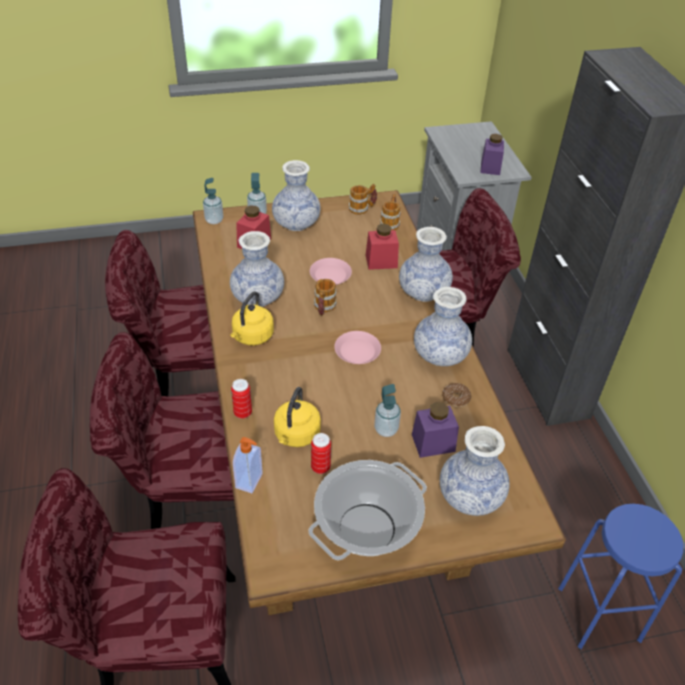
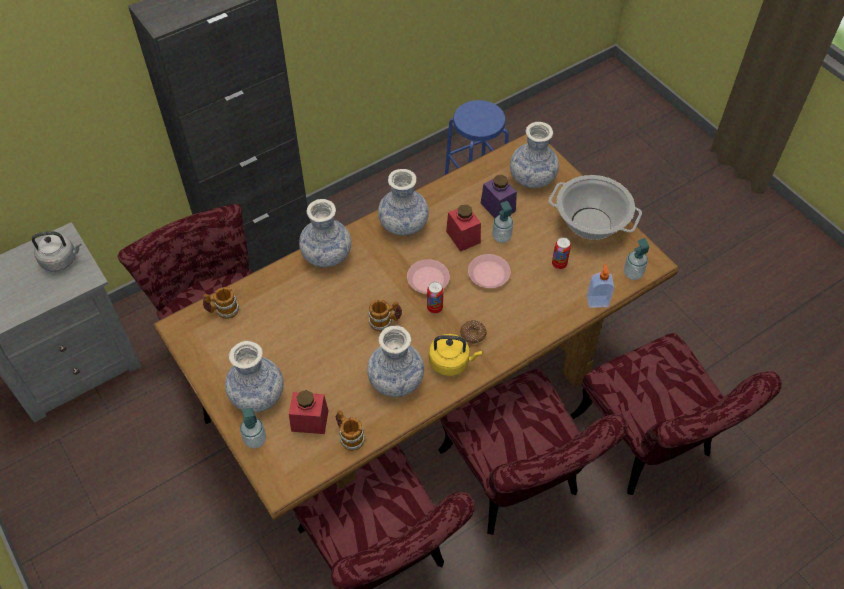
camera: 110 degrees left, 10 degrees up
soap dispenser [203,178,223,224] -> soap dispenser moved to [624,238,649,280]
can [231,379,252,419] -> can moved to [427,282,443,314]
yellow kettle [274,387,321,447] -> none
pink plate [310,258,352,285] -> pink plate moved to [468,254,511,288]
mug [349,184,377,215] -> mug moved to [336,410,365,451]
red jar [366,224,399,270] -> red jar moved to [446,205,481,252]
donut [442,383,471,407] -> donut moved to [460,320,487,344]
purple jar [481,134,504,175] -> grey kettle [32,231,82,272]

